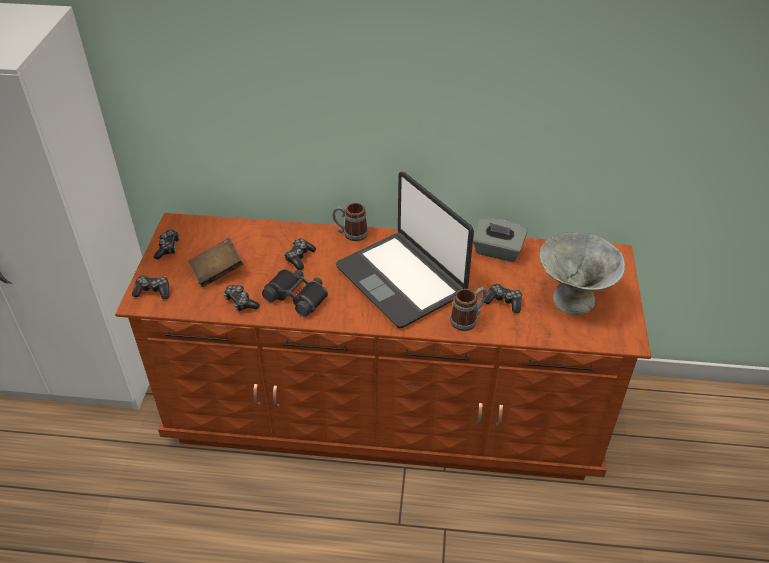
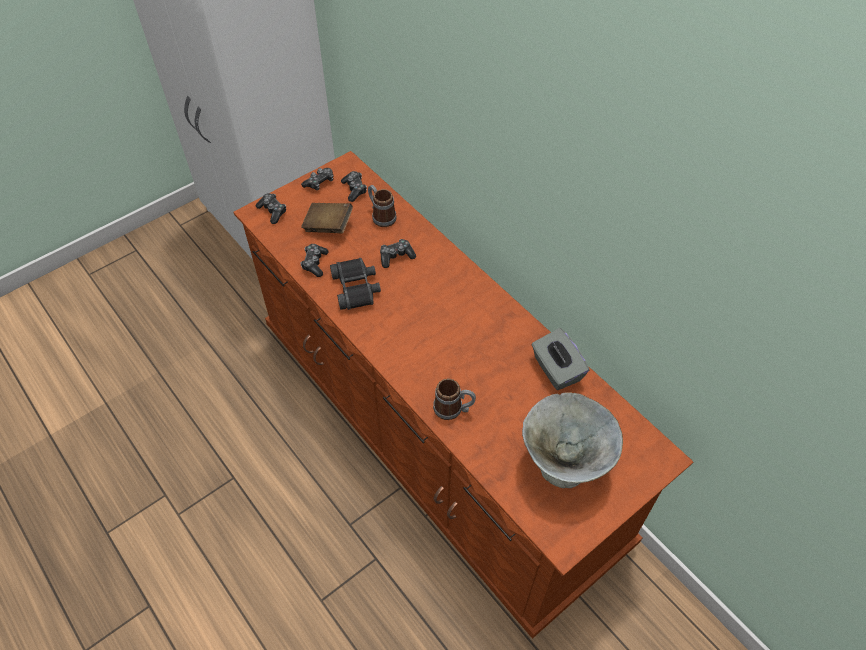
camera: 45 degrees right, 10 degrees up
mug [332,203,368,241] -> mug moved to [368,185,397,227]
laptop [336,172,474,328] -> none
game controller [484,283,522,314] -> game controller moved to [341,171,367,202]

